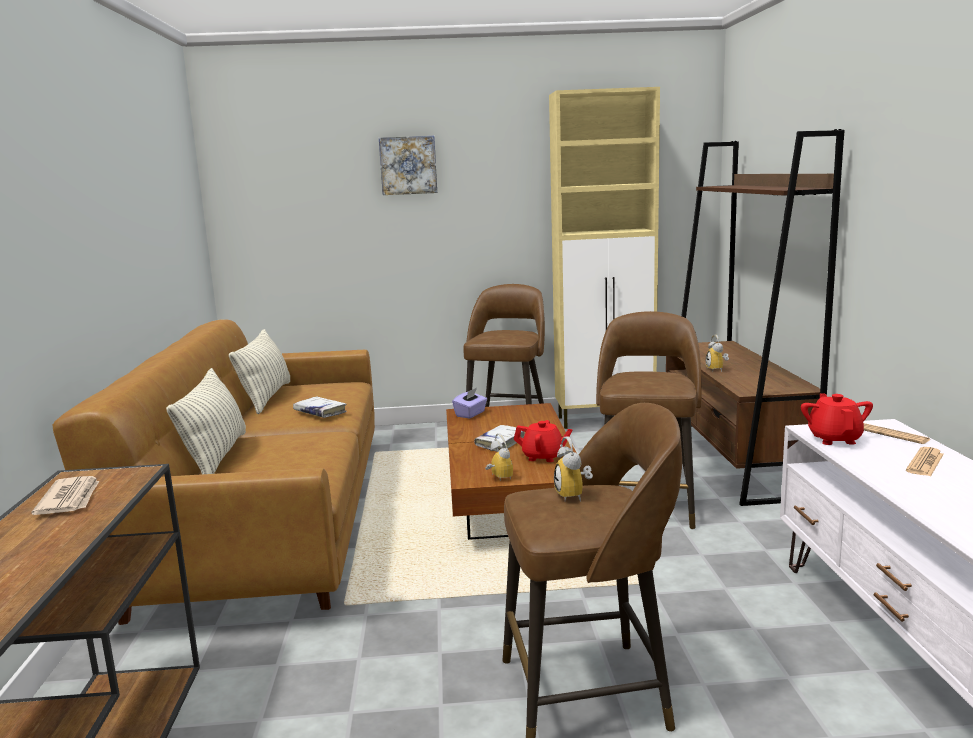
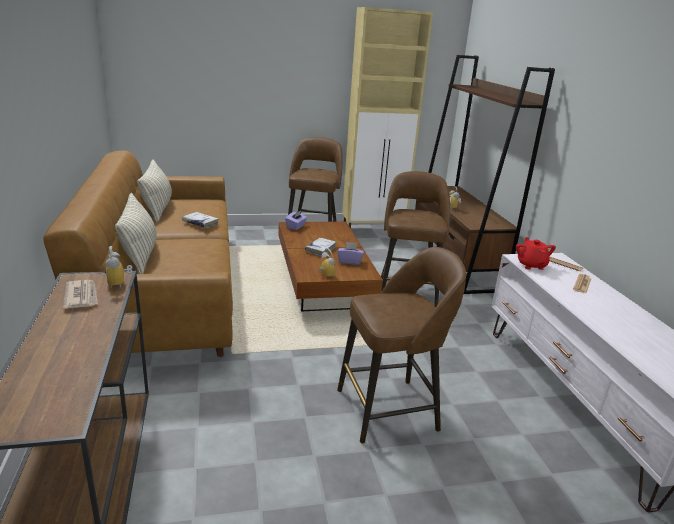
camera: 10 degrees left, 10 degrees up
picture [379,136,437,195] -> none
red teapot [513,420,573,462] -> purple tissue box [337,242,364,265]
alarm clock [554,436,593,502] -> alarm clock moved to [105,246,133,287]

